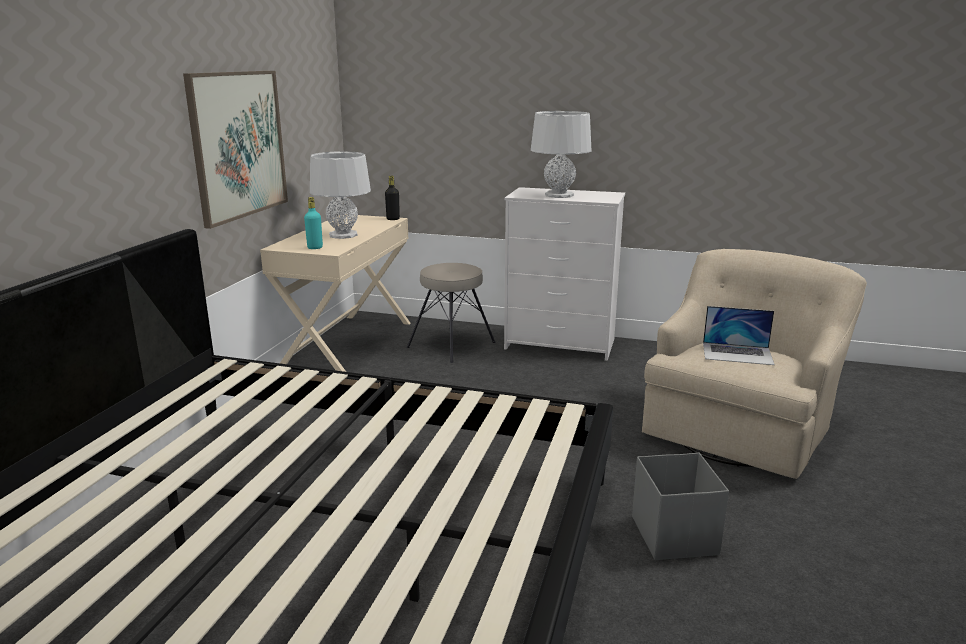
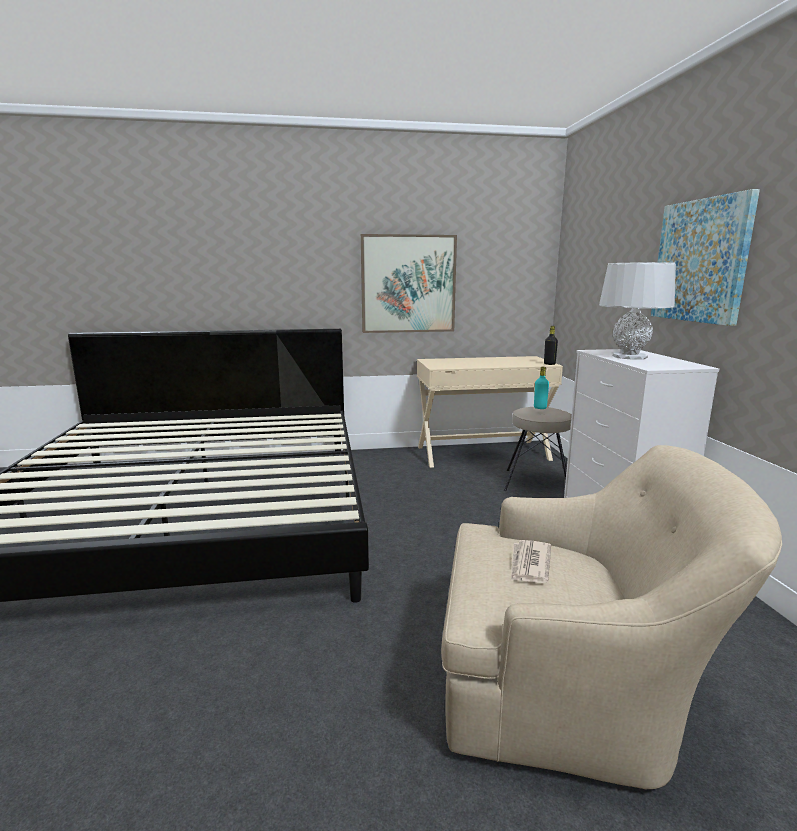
camera: 65 degrees right, 5 degrees down
turquoise bottle [304,197,323,249] -> turquoise bottle moved to [534,367,549,409]
grey table lamp [310,151,371,239] -> none
grey storage box [632,453,729,560] -> none
laptop [703,306,775,365] -> newspaper [511,540,551,583]
none -> picture [651,189,760,326]

